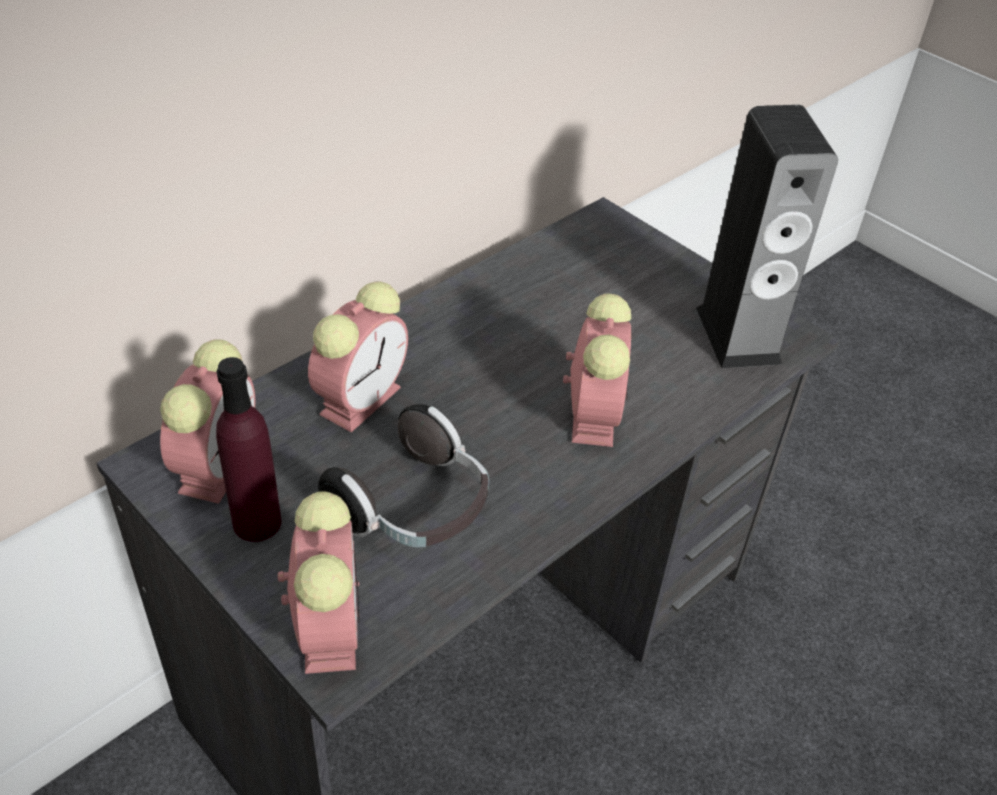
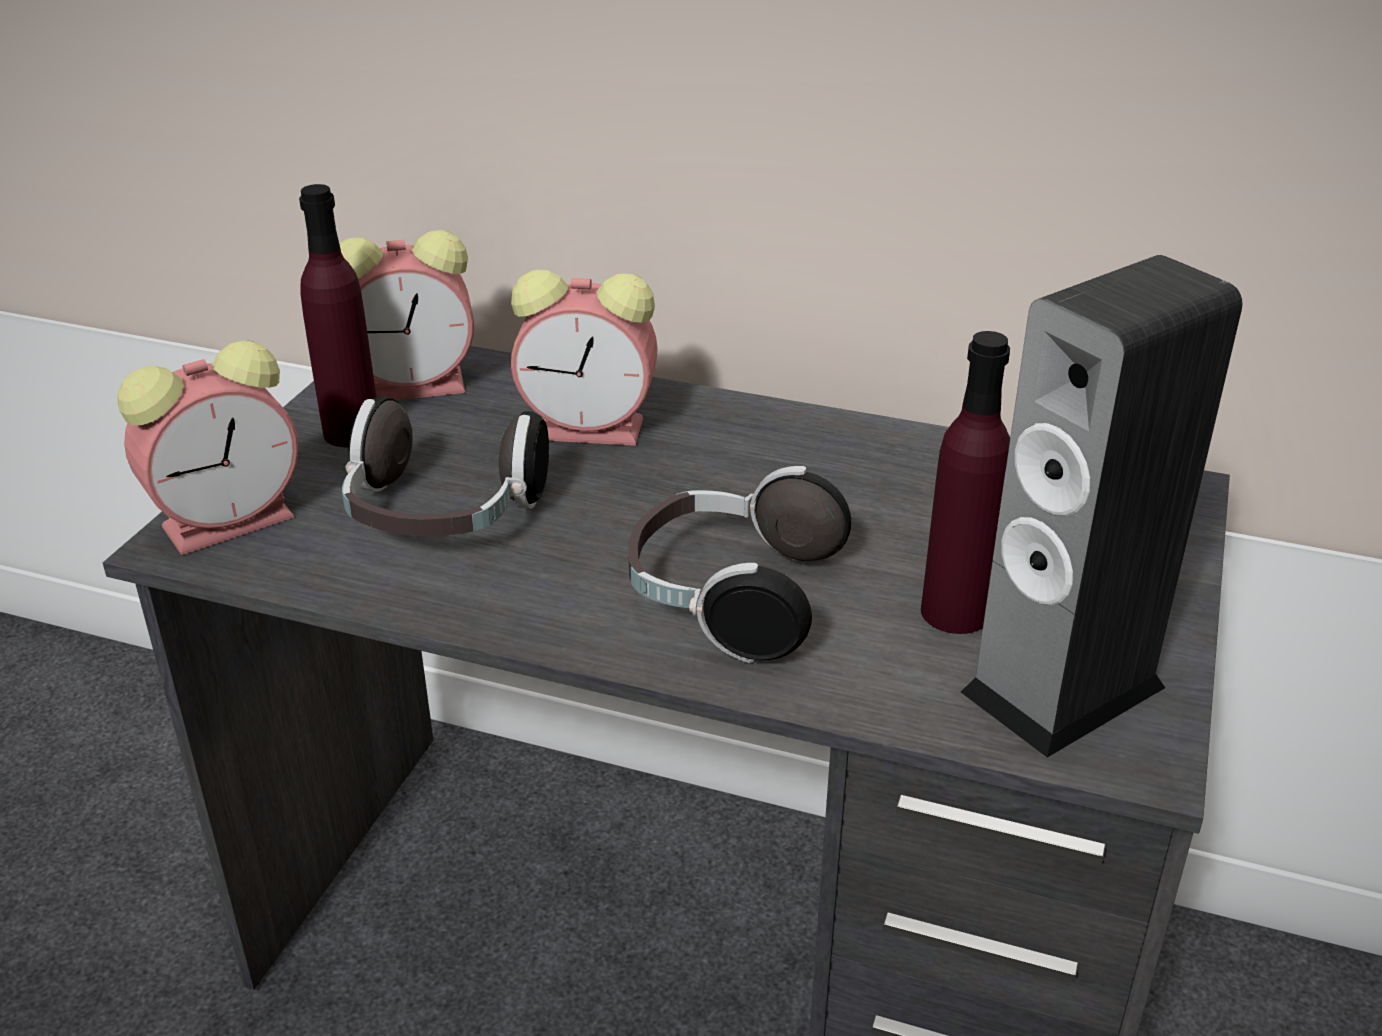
camera: 65 degrees right, 10 degrees down
alarm clock [563,294,631,447] -> headphones [628,466,851,663]
none -> purple bottle [921,331,1010,634]

